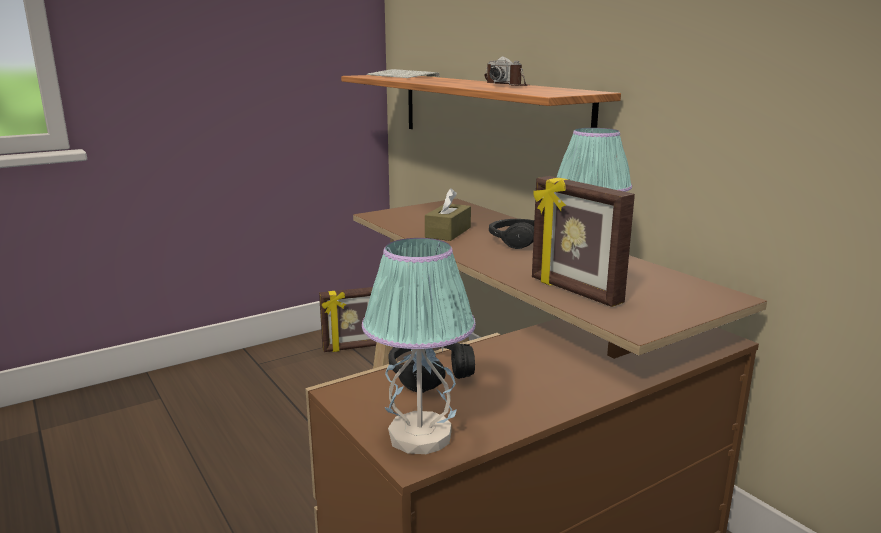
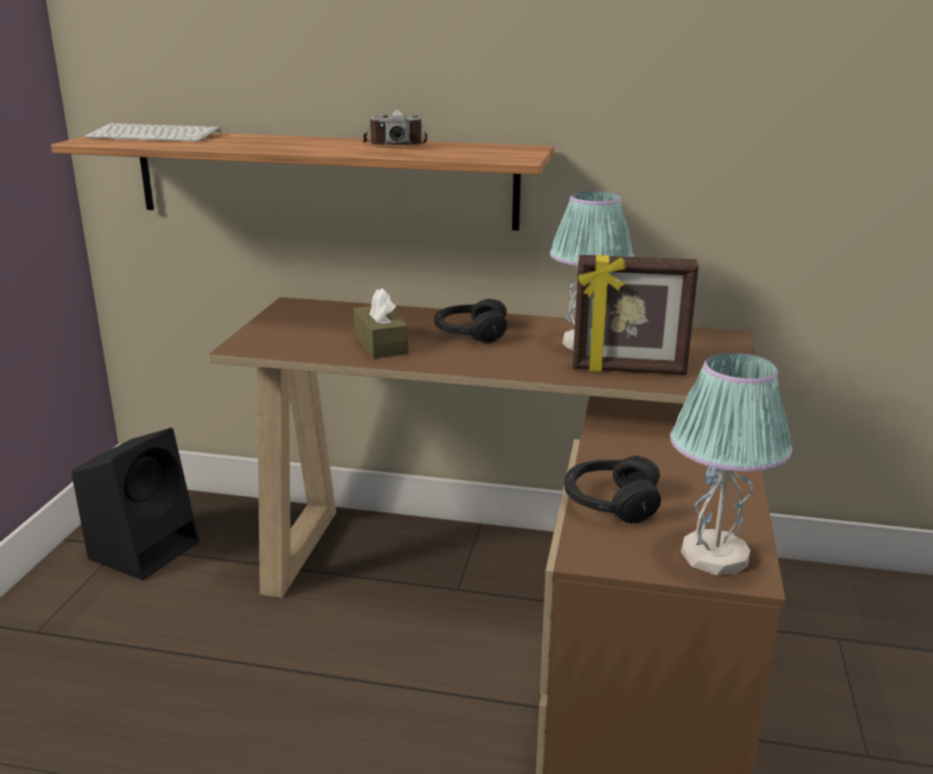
camera: 45 degrees left, 5 degrees up
picture frame [319,287,376,352] -> black speaker [71,428,199,580]

